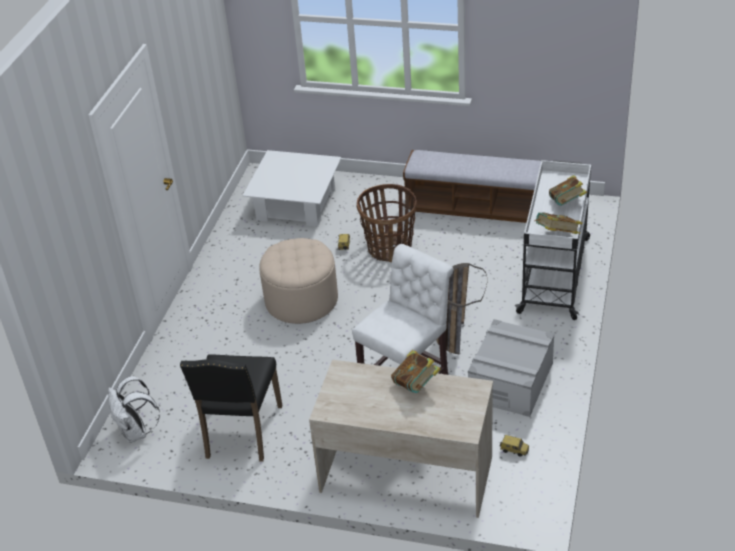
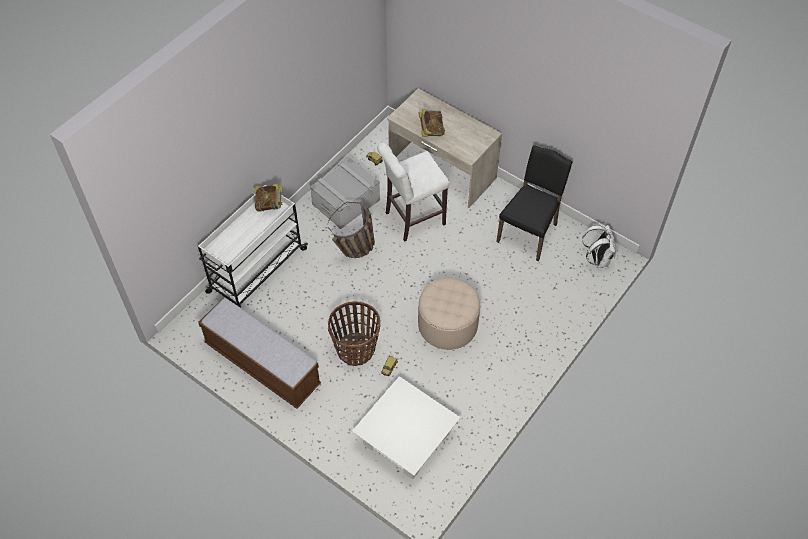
camera: 160 degrees left, 15 degrees up
book [549,175,587,206] -> none

